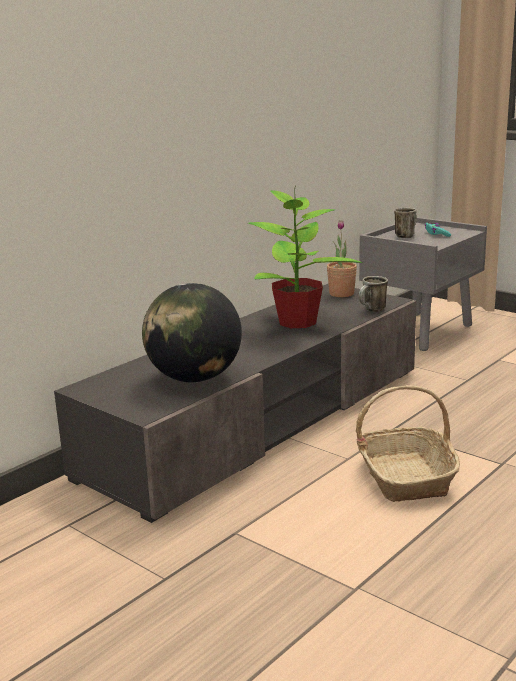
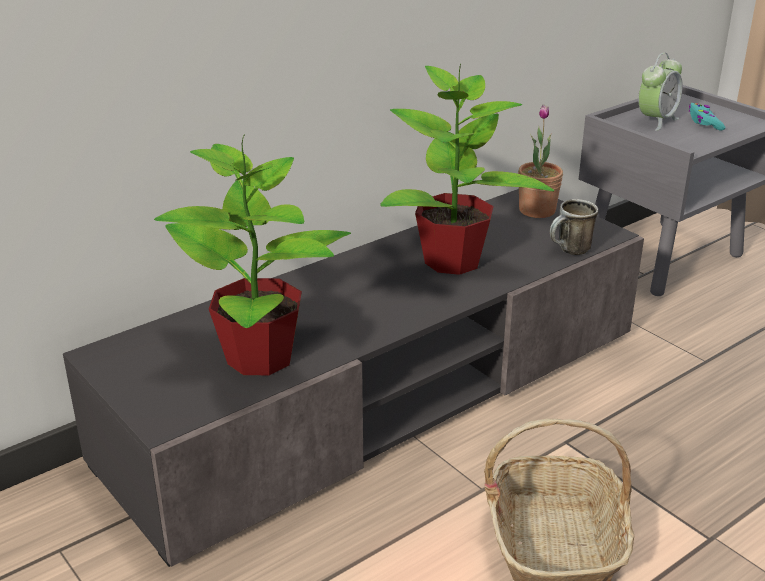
camera: 10 degrees right, 10 degrees up
globe [142,283,242,382] -> potted plant [154,134,351,375]
mug [394,208,417,238] -> alarm clock [638,53,683,131]

